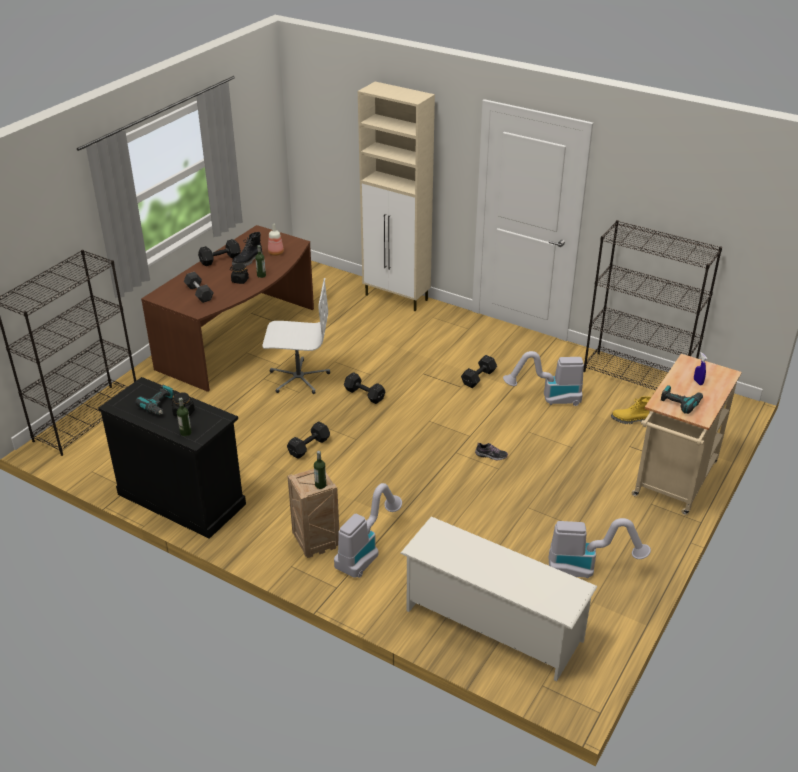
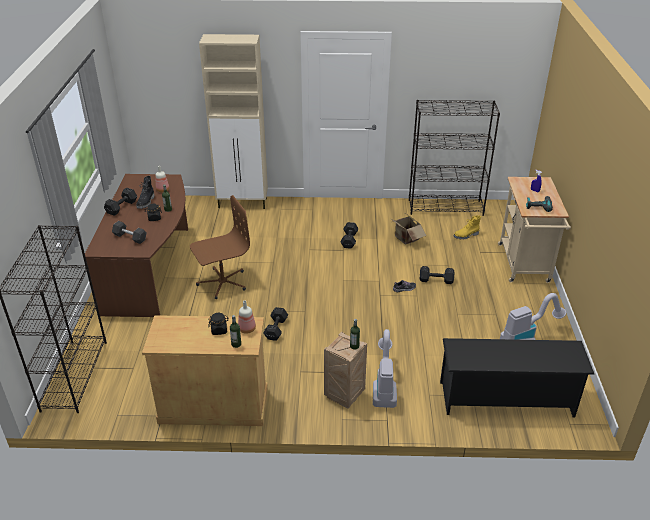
camera: 30 degrees left, 0 degrees up
black cabinet [98,377,246,539] -> beige cabinet [142,315,268,426]
power drill [135,385,174,415] -> none
white office chair [262,278,330,394] -> brown office chair [190,195,250,299]
black dumbbell [344,372,385,404] -> black dumbbell moved to [420,266,454,284]
white shoe rack [400,517,598,682] -> black shoe rack [440,338,595,417]
vacuum cleaner [503,351,584,406] -> cardboard box [390,214,426,245]
none -> bottle [238,301,256,334]

